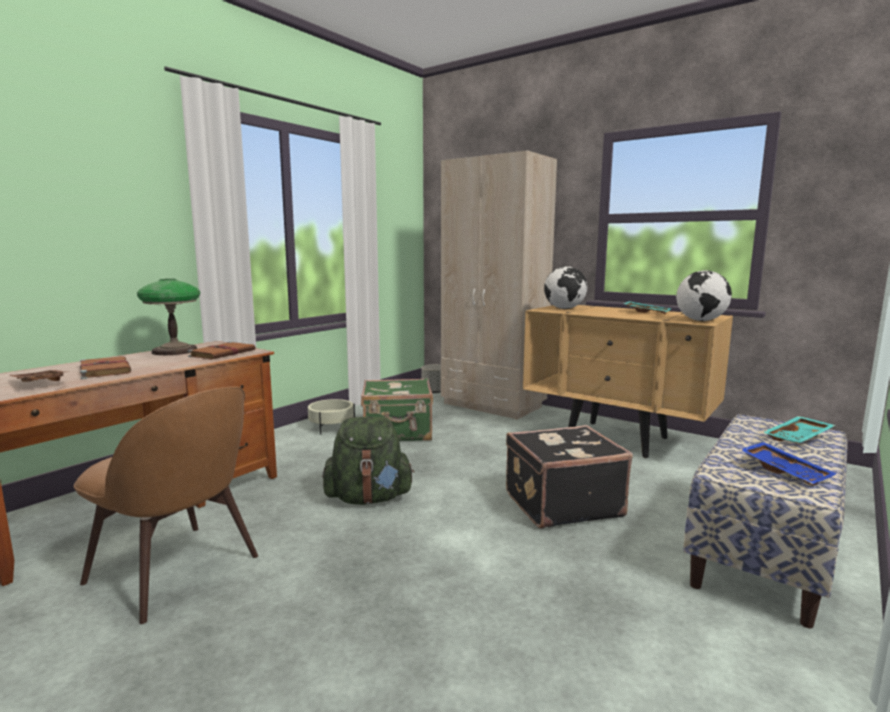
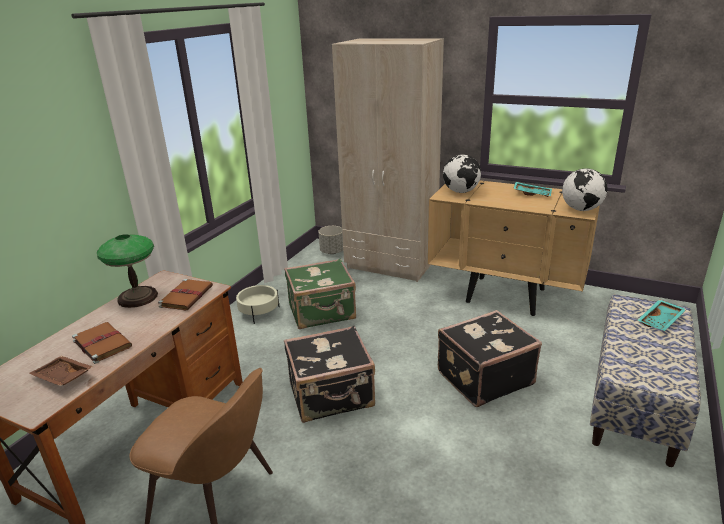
camera: 10 degrees left, 15 degrees up
green backpack [322,417,415,505] -> black suitcase [284,326,375,423]
blue tray [740,442,837,486] -> none

